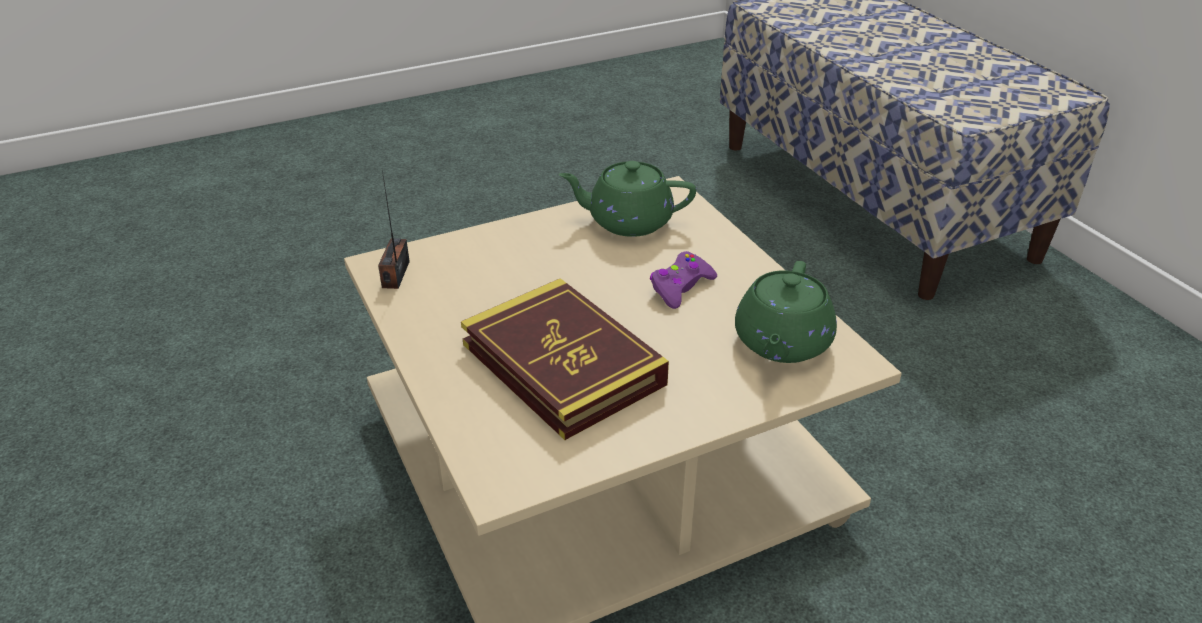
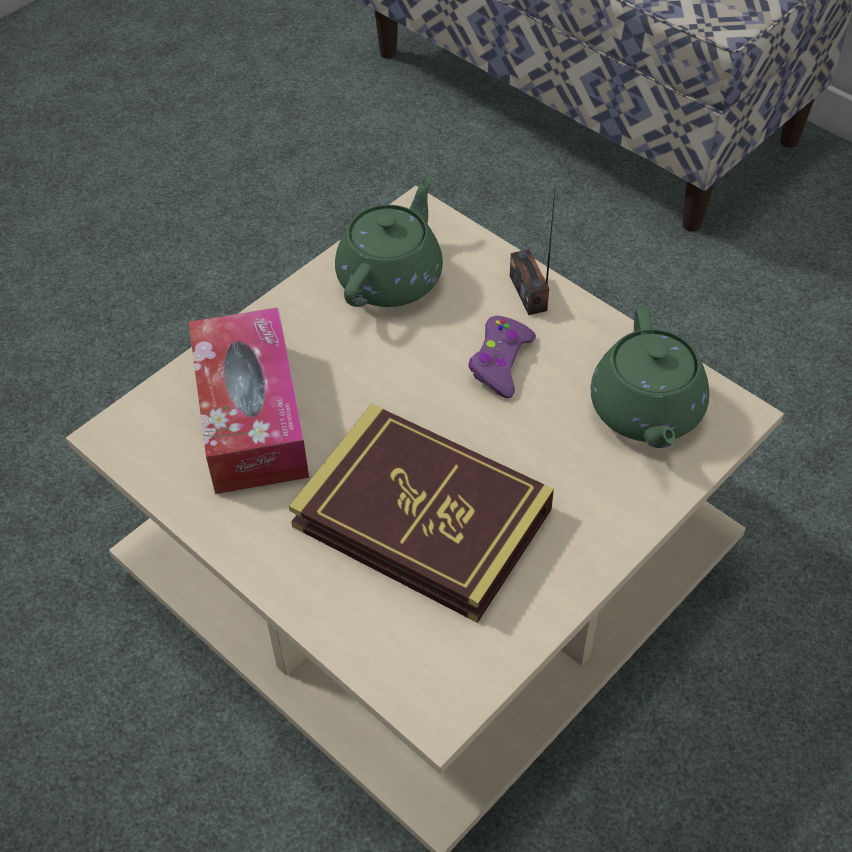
camera: 20 degrees left, 15 degrees up
radio [378,170,410,289] -> radio moved to [510,192,555,315]
green teapot [559,161,696,237] -> green teapot turned 135 degrees clockwise [335,175,443,307]
none -> tissue box [189,308,309,494]

